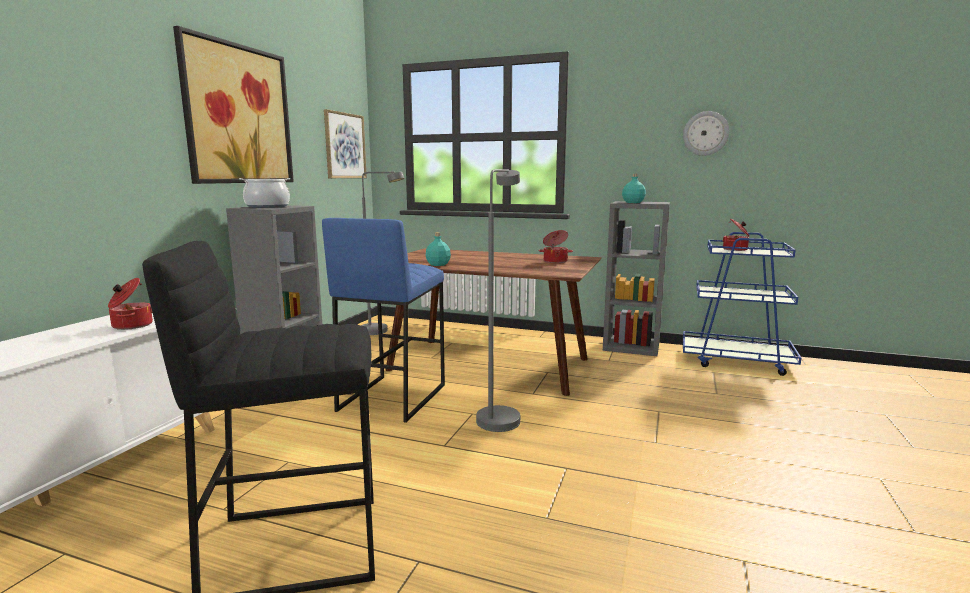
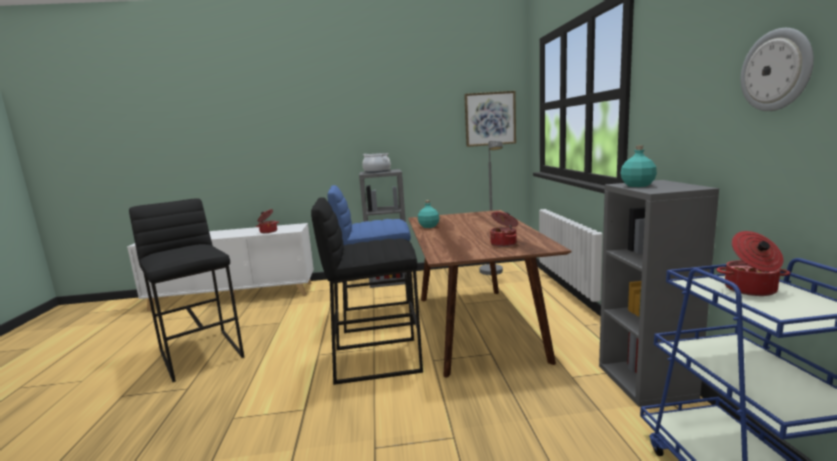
camera: 65 degrees right, 0 degrees up
picture [173,26,294,184] -> none
grey floor lamp [476,169,520,432] -> black stool [311,197,423,385]

